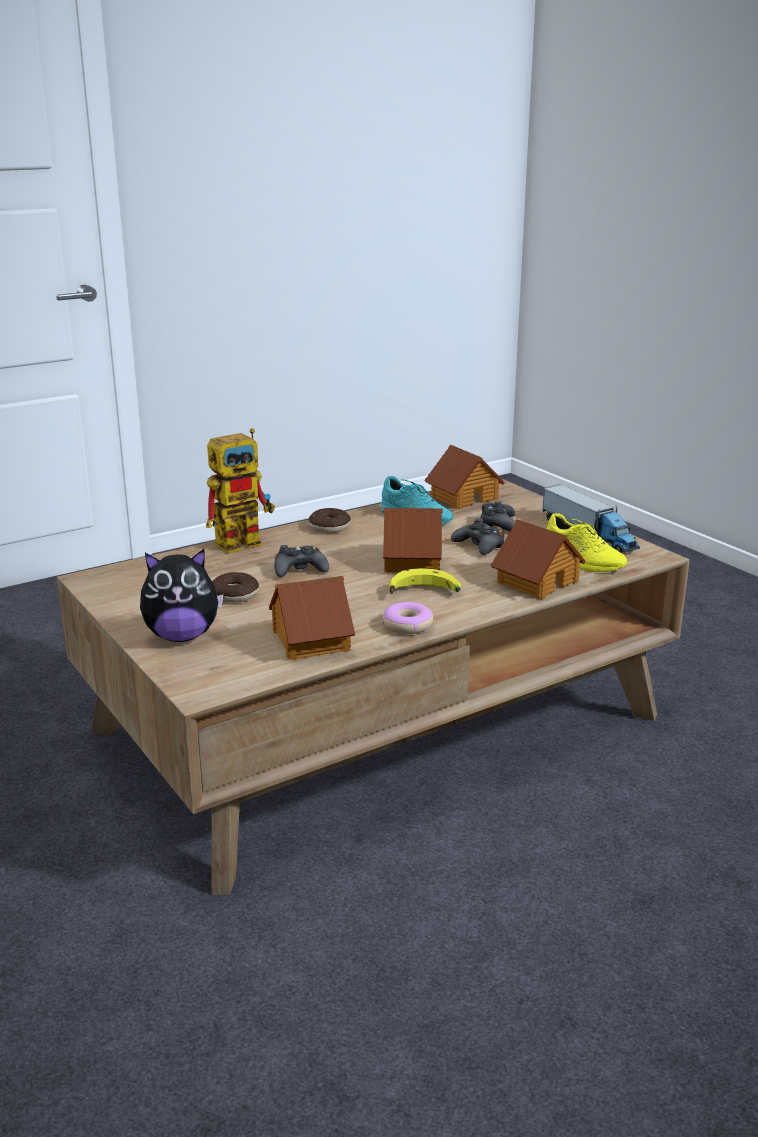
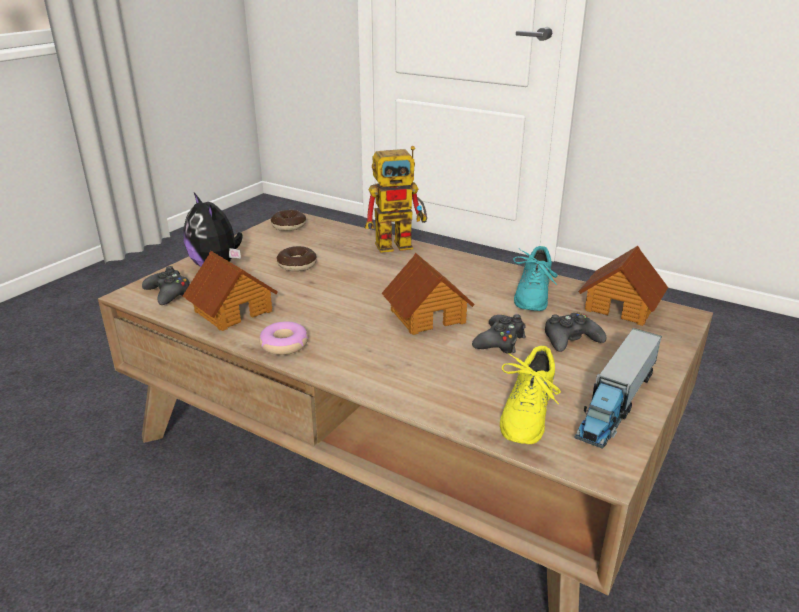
camera: 65 degrees right, 5 degrees up
toy robot [206,428,275,553] -> toy robot turned 45 degrees counterclockwise [365,146,427,253]
black game controller [274,545,329,577] -> black game controller moved to [142,266,190,305]
donut [309,508,351,533] -> donut moved to [271,210,306,231]
banana [389,568,461,595] -> none
toy house [490,519,586,599] -> none

